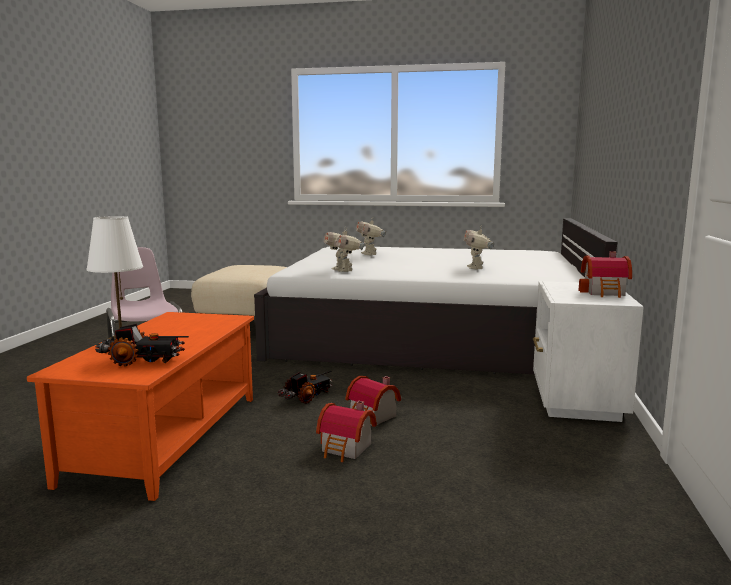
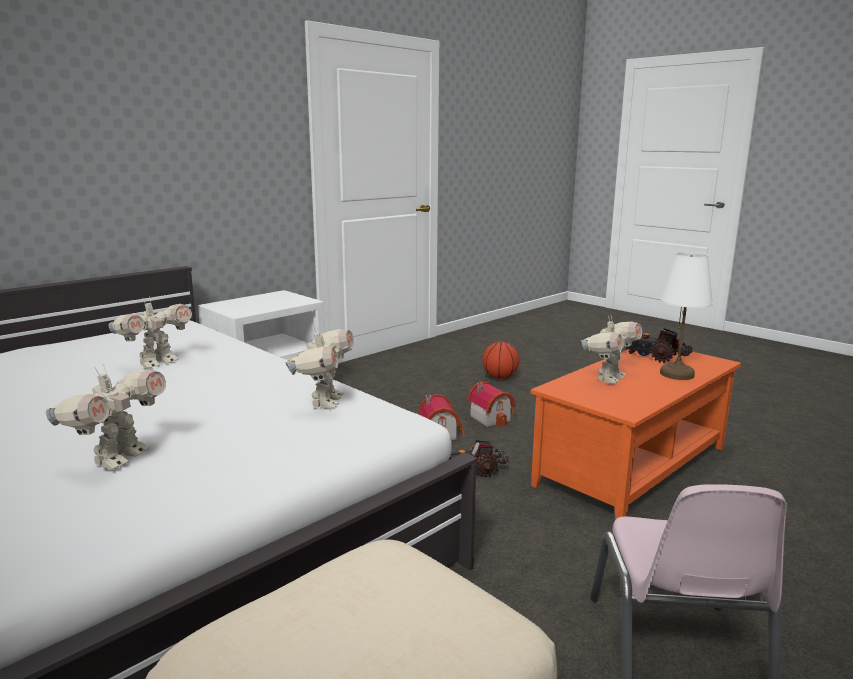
camera: 145 degrees left, 5 degrees up
toy house [578,251,632,298] -> none
none -> basketball [482,341,520,379]
none -> toy robot [580,316,642,383]

